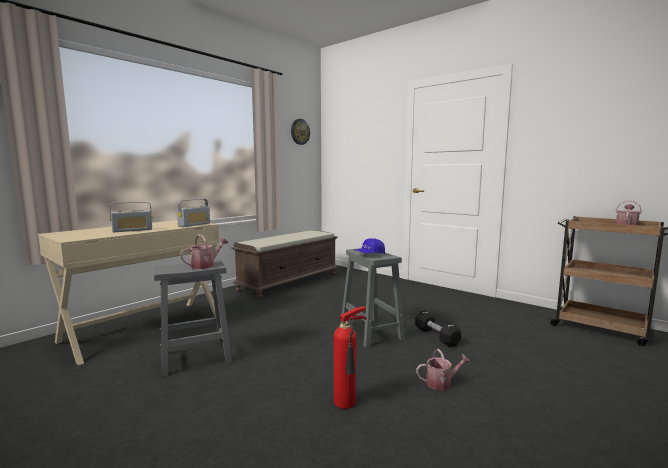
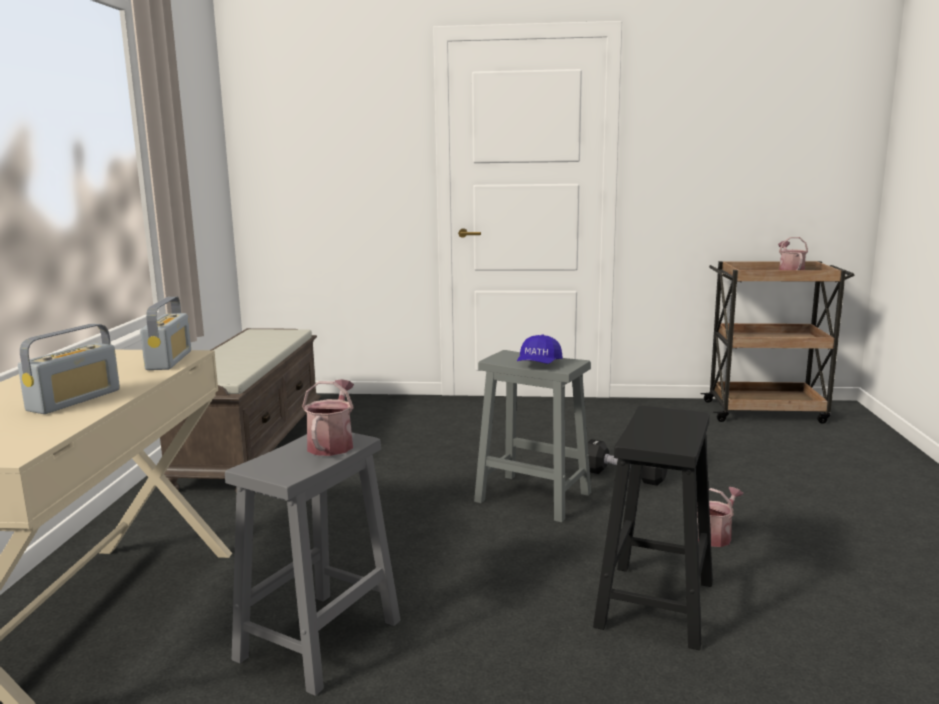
camera: 35 degrees left, 5 degrees up
wall clock [291,119,310,145] -> none
fire extinguisher [334,306,367,409] -> black stool [593,406,713,650]

